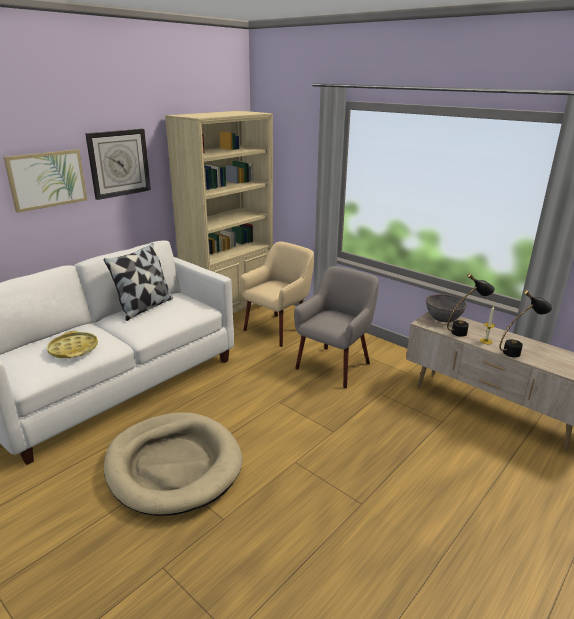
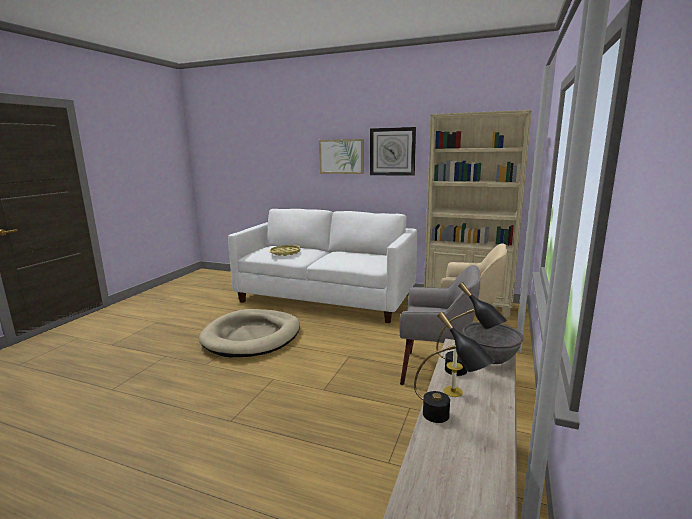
camera: 70 degrees right, 10 degrees down
pillow [103,243,173,321] -> none

